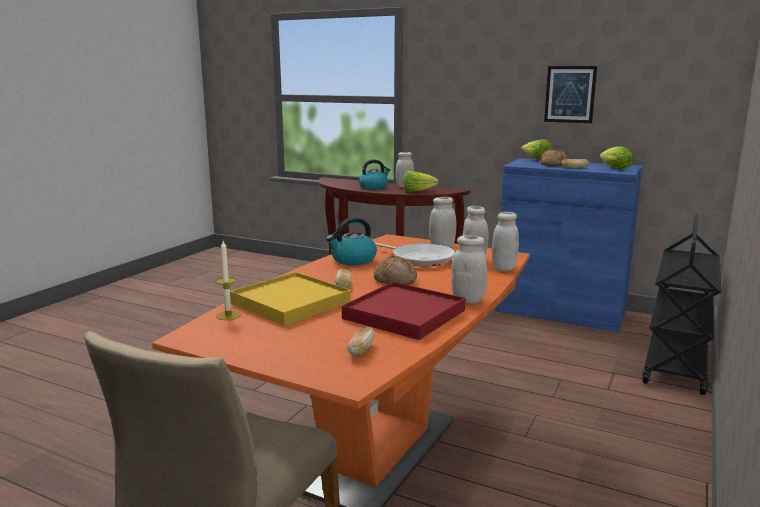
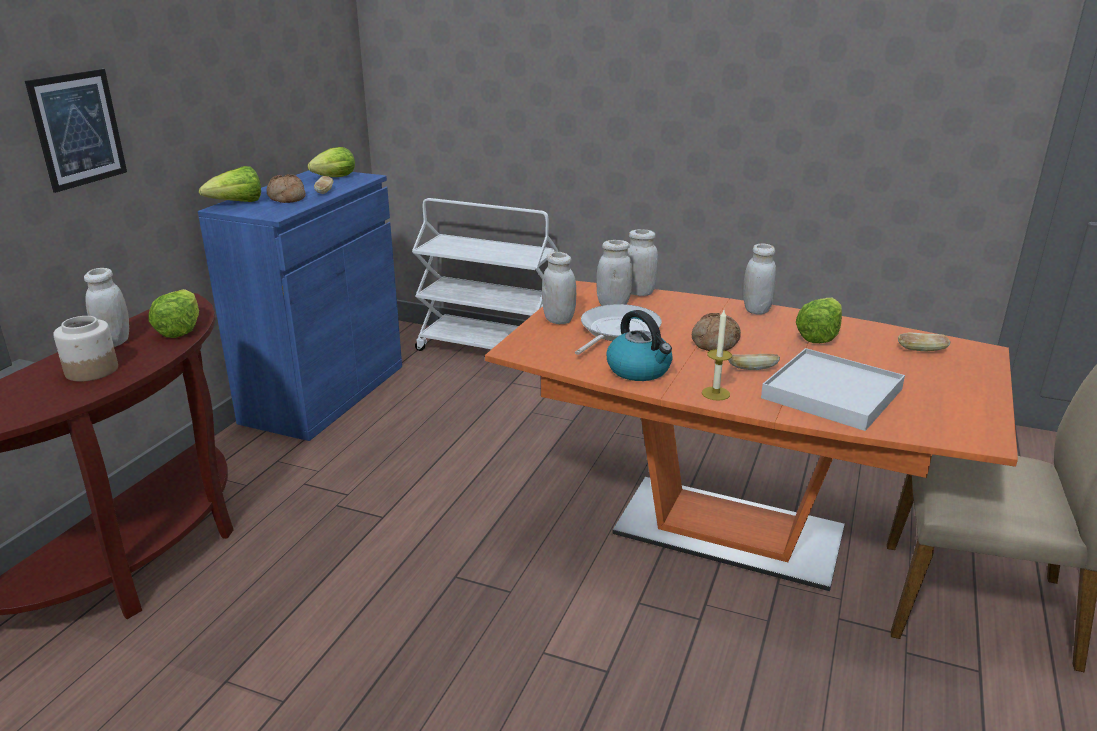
camera: 95 degrees left, 10 degrees up
candle [215,241,241,320] -> candle moved to [702,310,732,401]
yellow tray [230,272,351,326] -> white tray [761,348,905,431]
red tray [342,282,466,340] -> lettuce [796,298,842,343]
kettle [359,159,390,189] -> jar [53,316,118,382]
picture [544,66,597,123] -> picture moved to [25,69,127,193]
black cart [642,214,721,395] -> white cart [412,198,558,351]

